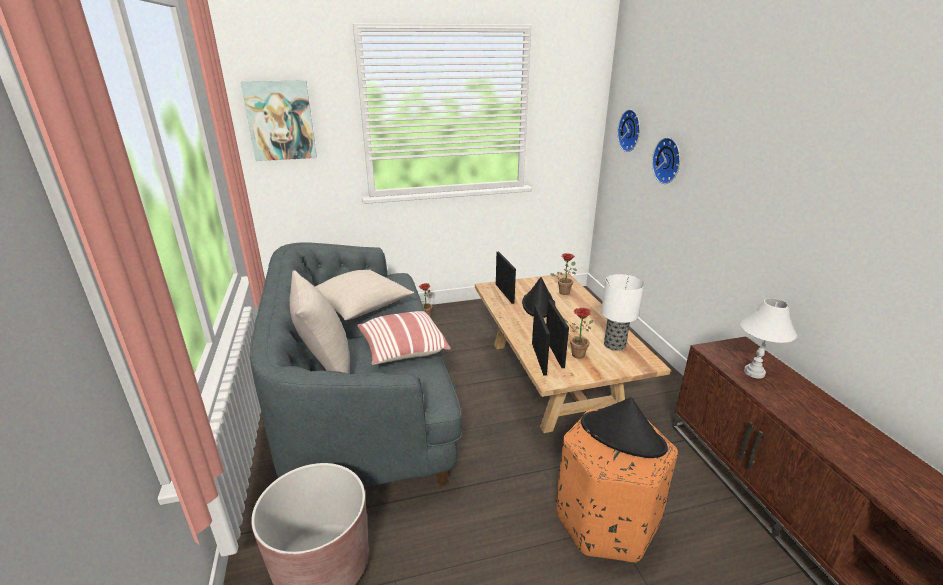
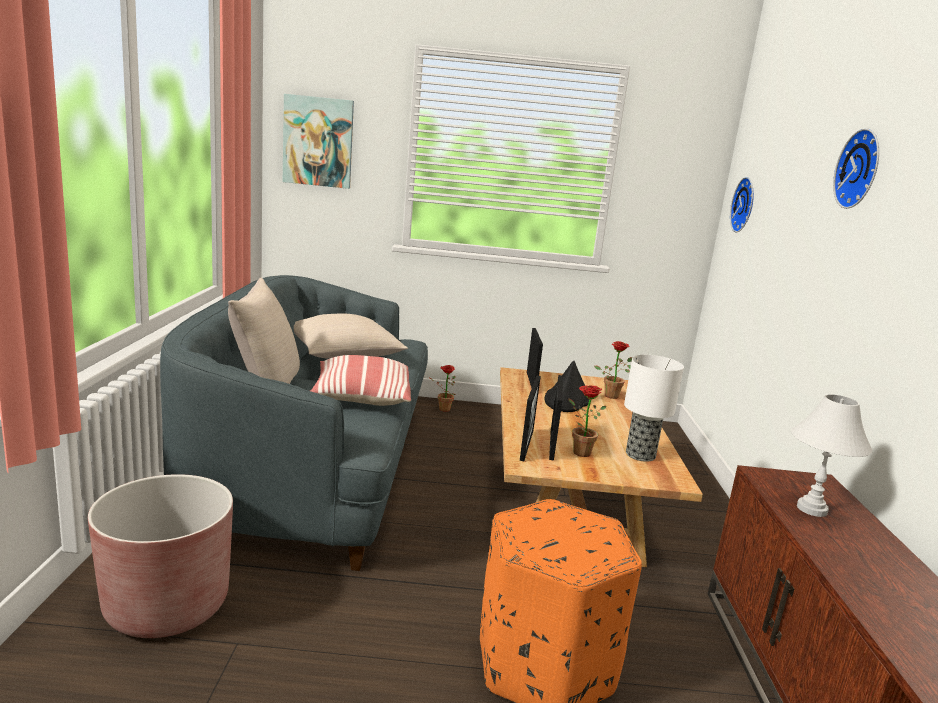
camera: 15 degrees right, 10 degrees down
black hat [581,397,668,458] -> none
wall clock [652,137,680,184] -> wall clock moved to [833,128,879,209]

